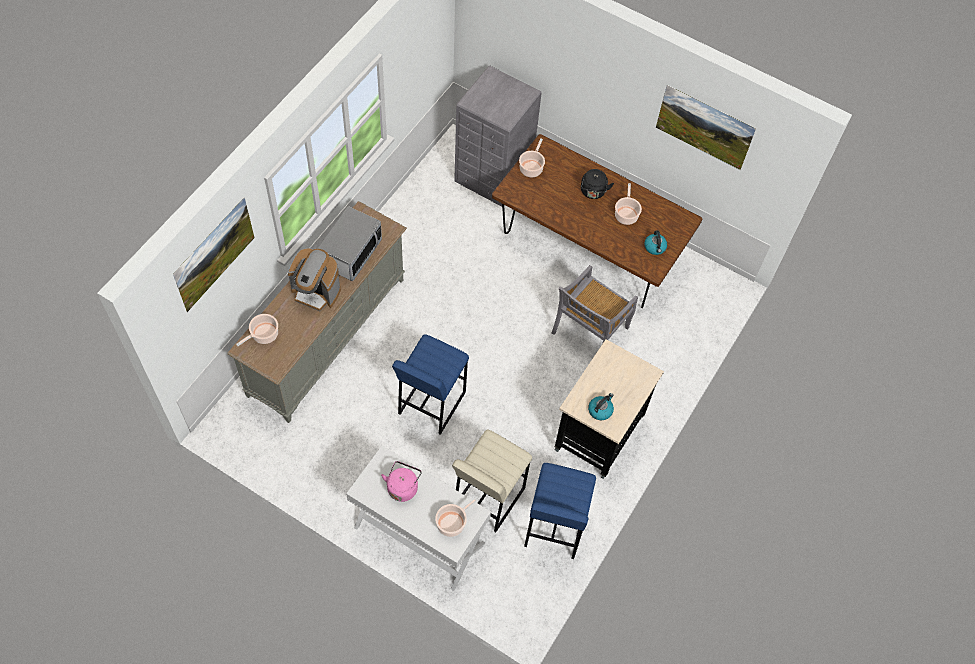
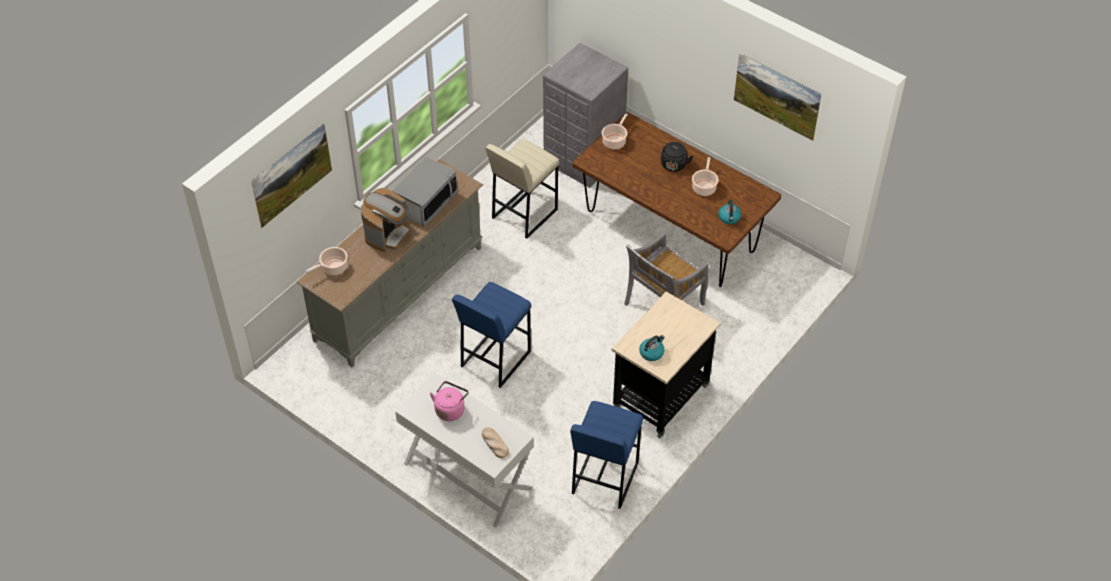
camera: 10 degrees right, 10 degrees down
coffee machine [288,248,341,311] -> coffee machine turned 90 degrees counterclockwise [361,188,411,252]
cooking pot [435,496,479,537] -> bread [482,427,509,458]
beige stool [452,430,532,532] -> beige stool moved to [485,139,559,239]

